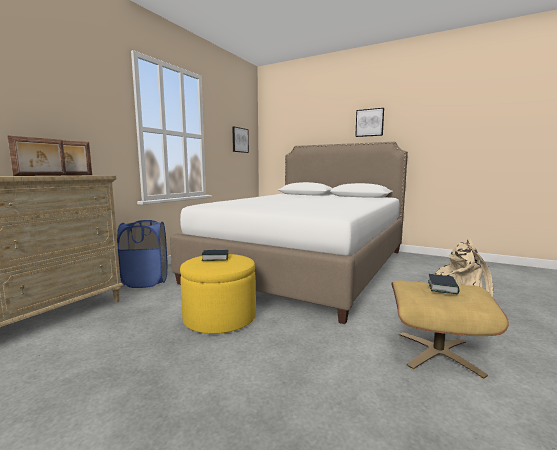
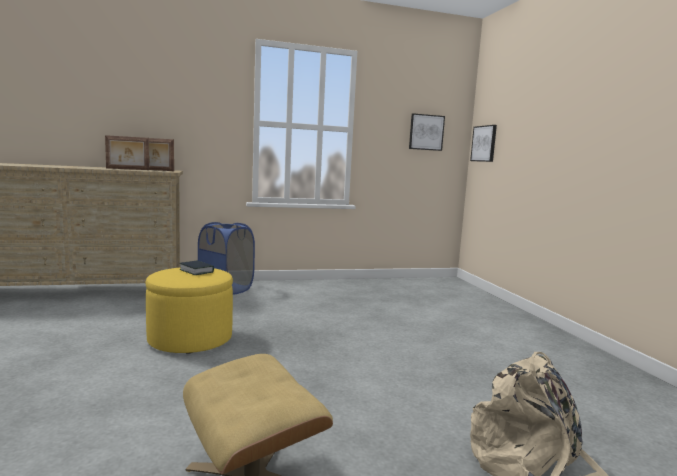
camera: 45 degrees right, 0 degrees up
white bed [170,142,408,324] -> none
picture [355,108,384,137] -> picture moved to [470,125,497,162]
book [428,274,459,294] -> none

